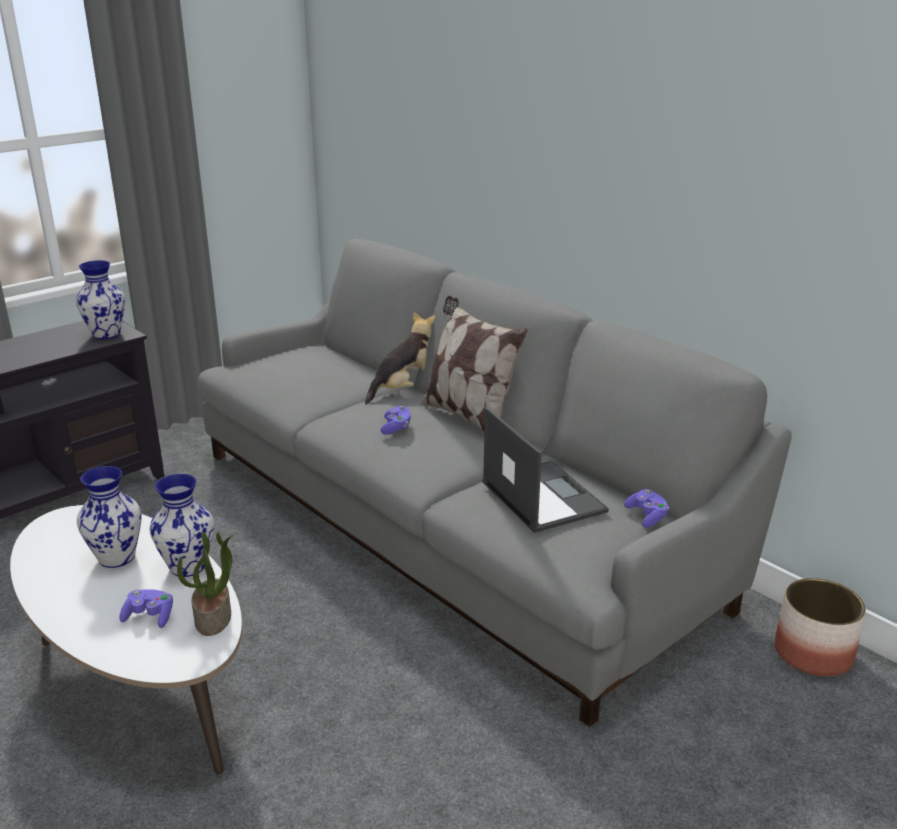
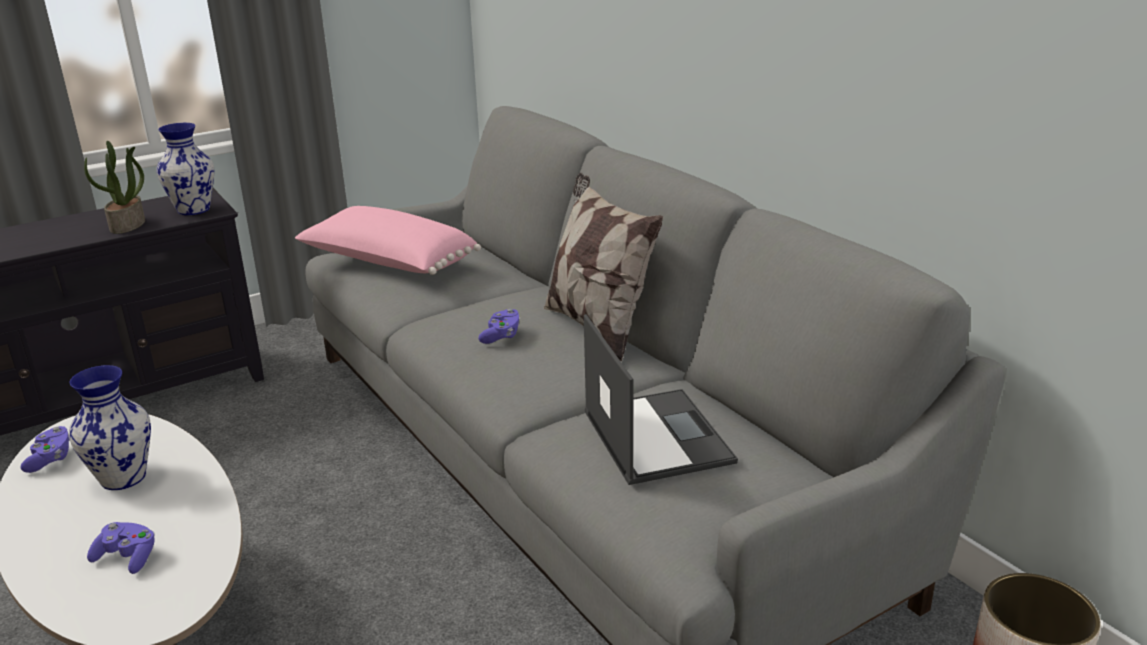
camera: 10 degrees right, 0 degrees up
vase [150,474,214,577] -> none
potted plant [177,532,233,636] -> potted plant moved to [84,141,145,234]
plush toy [365,312,435,405] -> none
purple game controller [624,489,669,527] -> purple game controller moved to [21,426,70,473]
none -> pink pillow [295,206,481,275]

